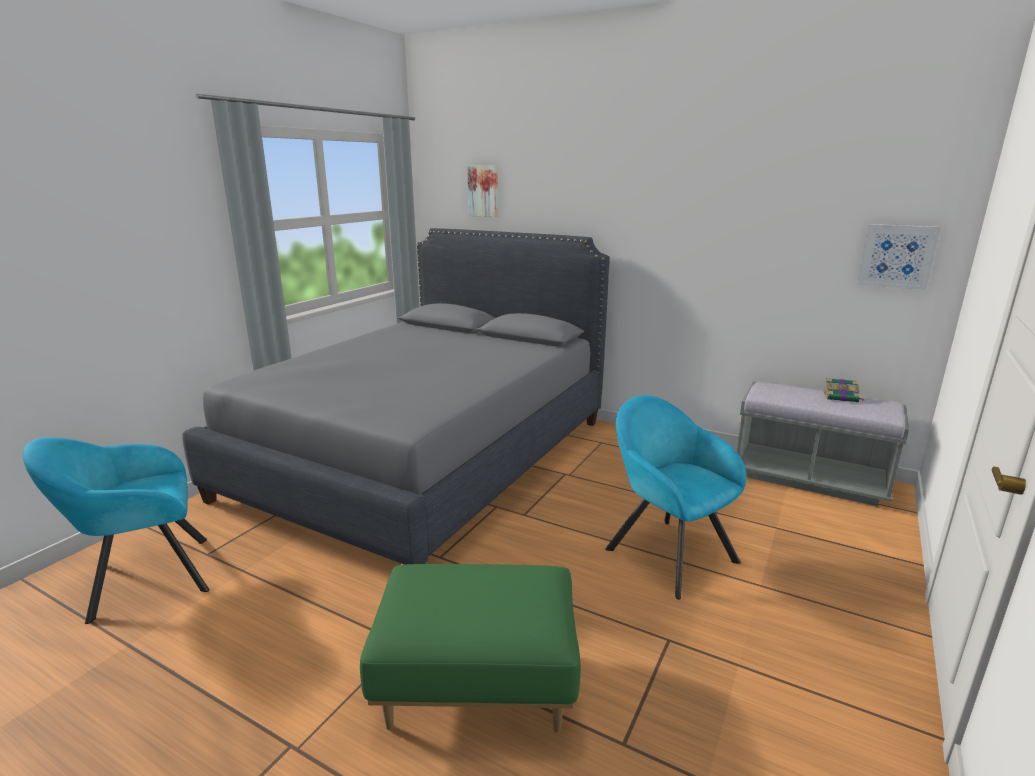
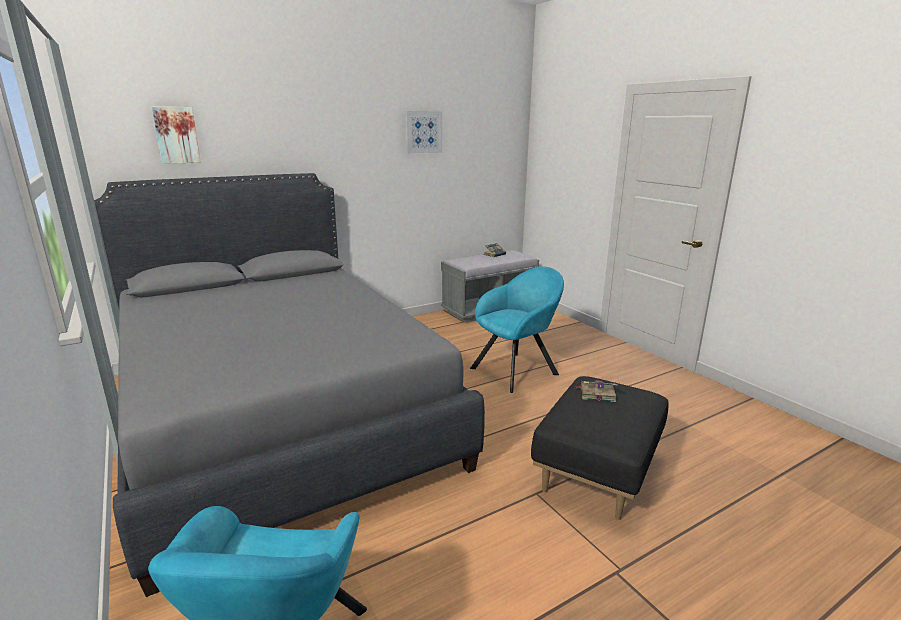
camera: 60 degrees left, 0 degrees up
green ottoman [360,564,581,733] -> black ottoman [531,376,668,520]
turquoise armchair [605,395,746,599] -> turquoise armchair turned 150 degrees clockwise [470,266,564,393]
picture [857,224,941,290] -> picture moved to [405,111,442,154]
none -> book [574,381,618,402]

